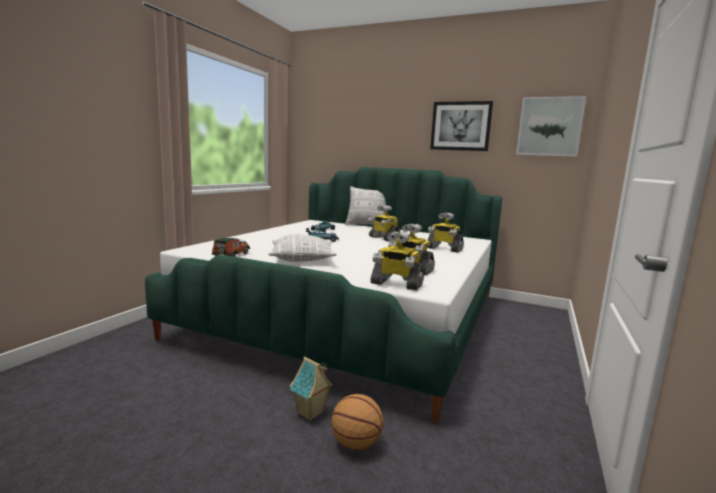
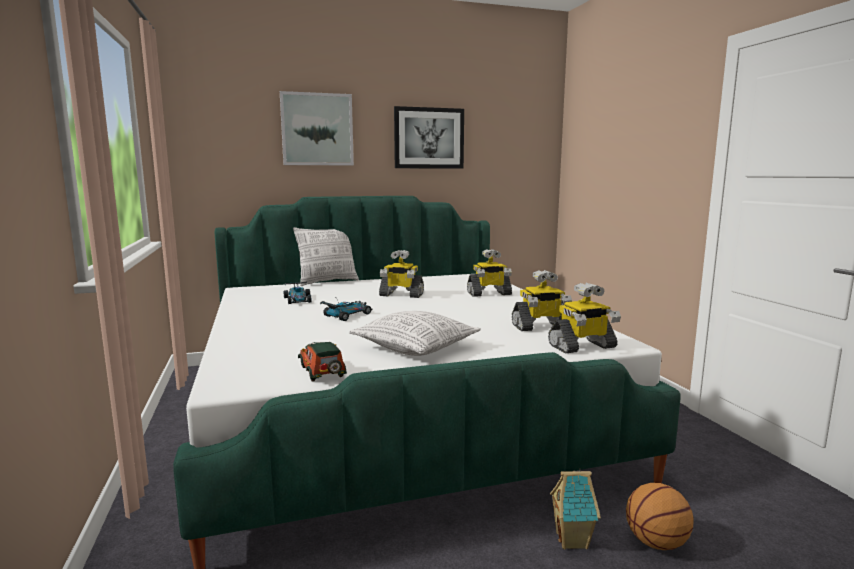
camera: 40 degrees left, 0 degrees up
picture [516,96,586,157] -> picture moved to [280,91,354,165]

